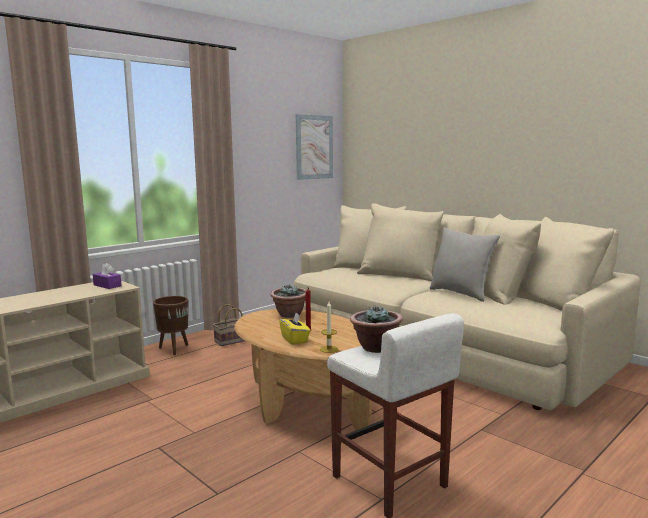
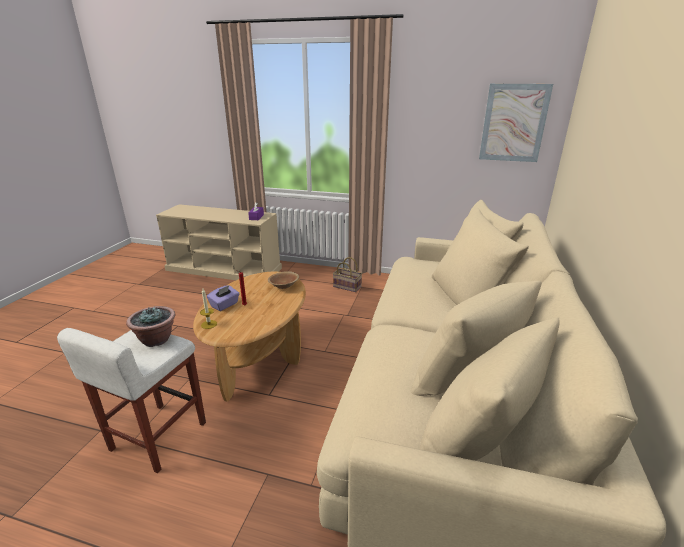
camera: 60 degrees right, 15 degrees up
brown planter [153,296,188,355] -> none
potted plant [270,285,306,318] -> brown bowl [268,271,299,289]
yellow tissue box [279,313,310,345] -> purple tissue box [207,285,239,311]
grey pillow [429,227,500,302] -> none

